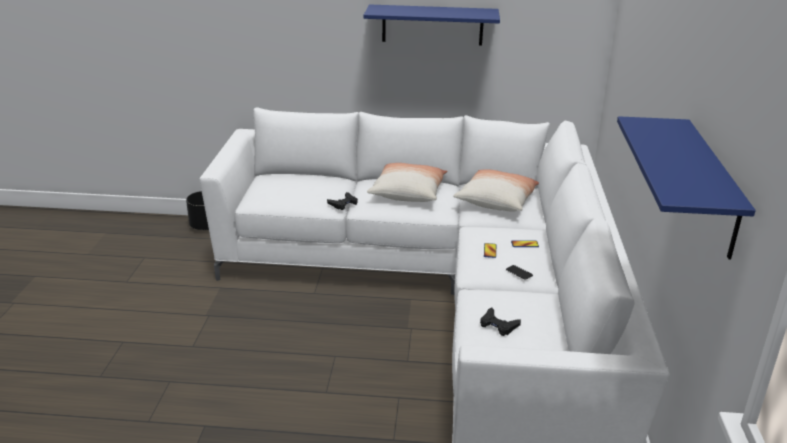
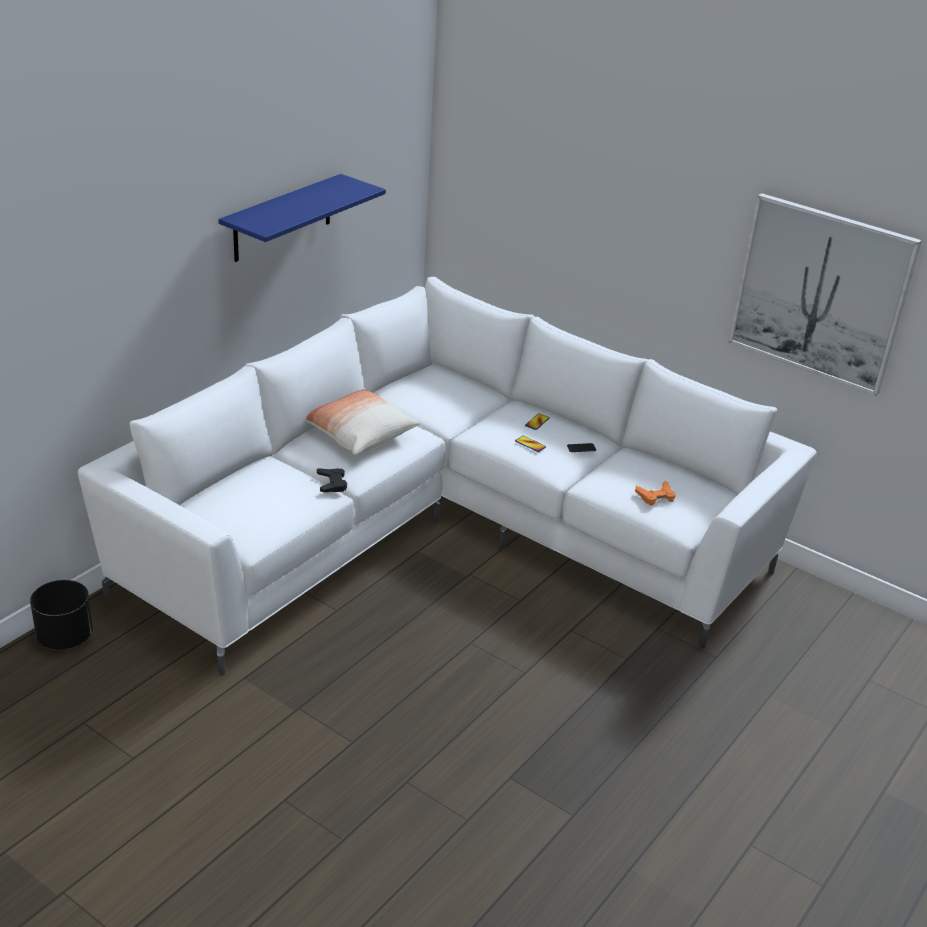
camera: 60 degrees left, 5 degrees up
pillow [453,169,539,212] -> none
black game controller [480,307,521,336] -> orange game controller [635,481,676,505]
blue shelf [617,116,756,260] -> picture [728,193,922,396]

